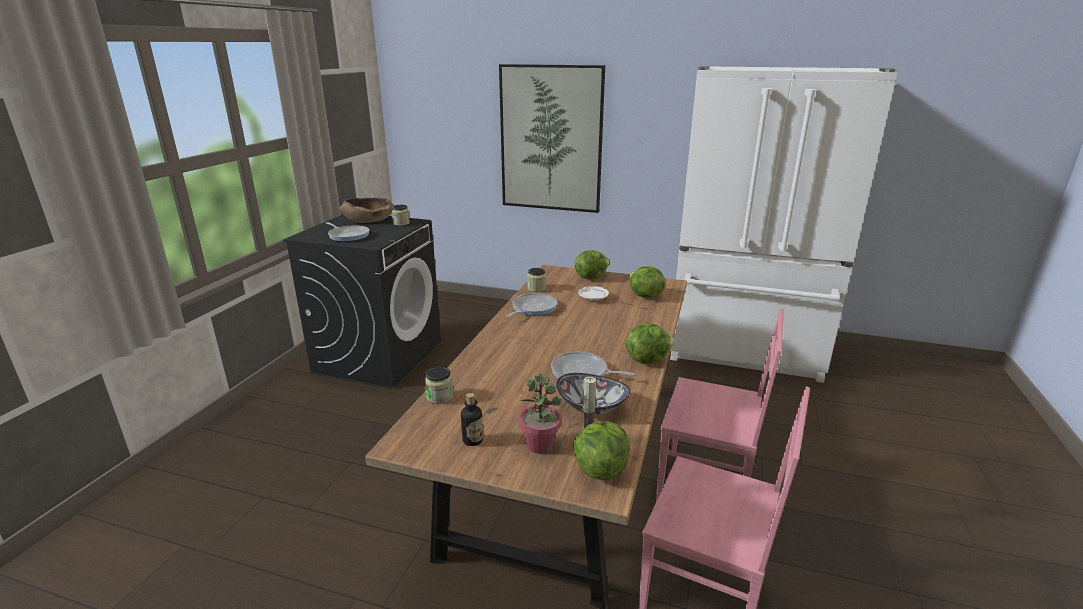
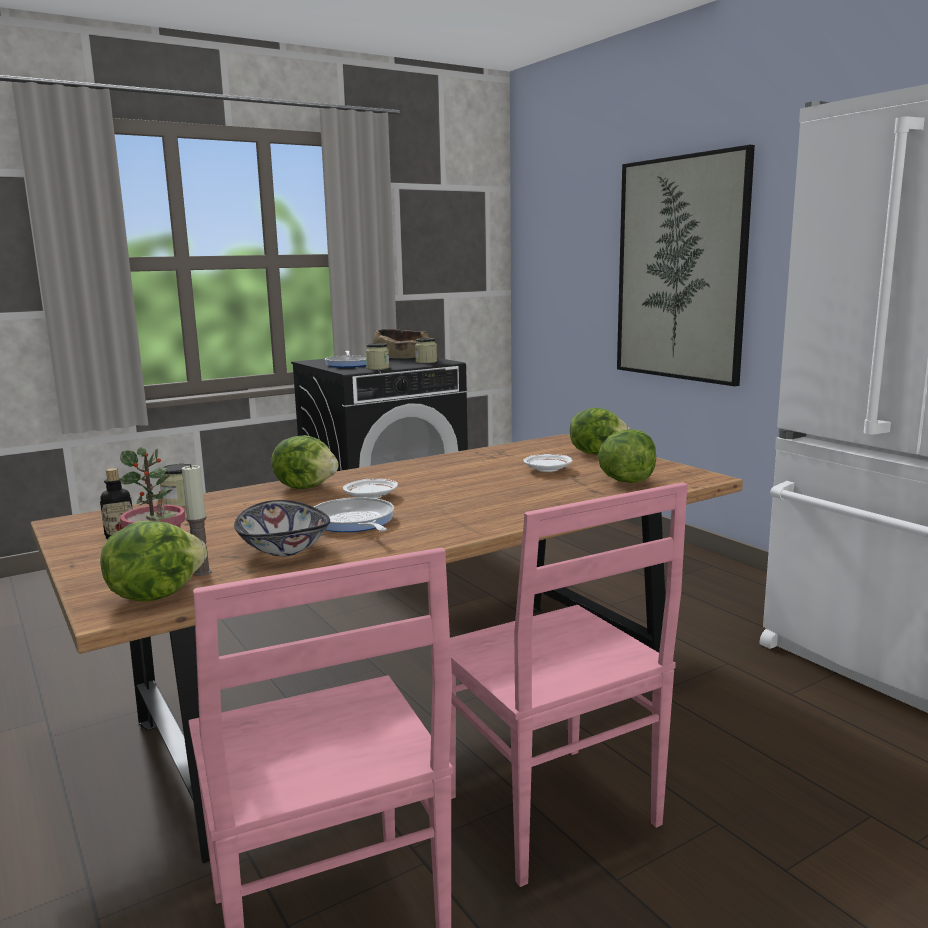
camera: 40 degrees right, 10 degrees down
frying pan [506,293,557,317] -> none
jar [527,268,546,292] -> jar moved to [366,343,389,370]
lettuce [626,324,675,364] -> lettuce moved to [271,435,338,489]
none -> white plate [343,479,398,499]

